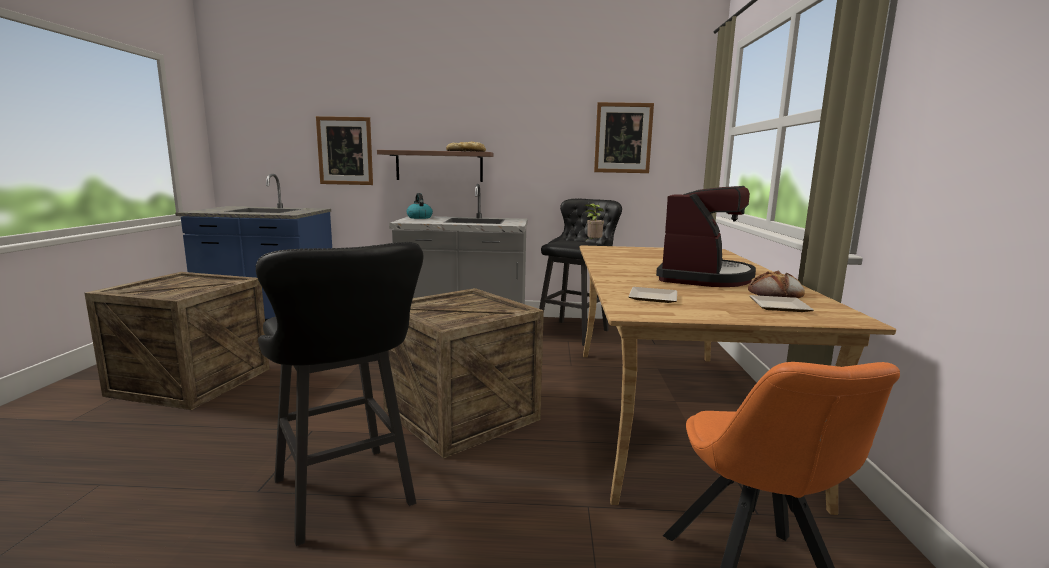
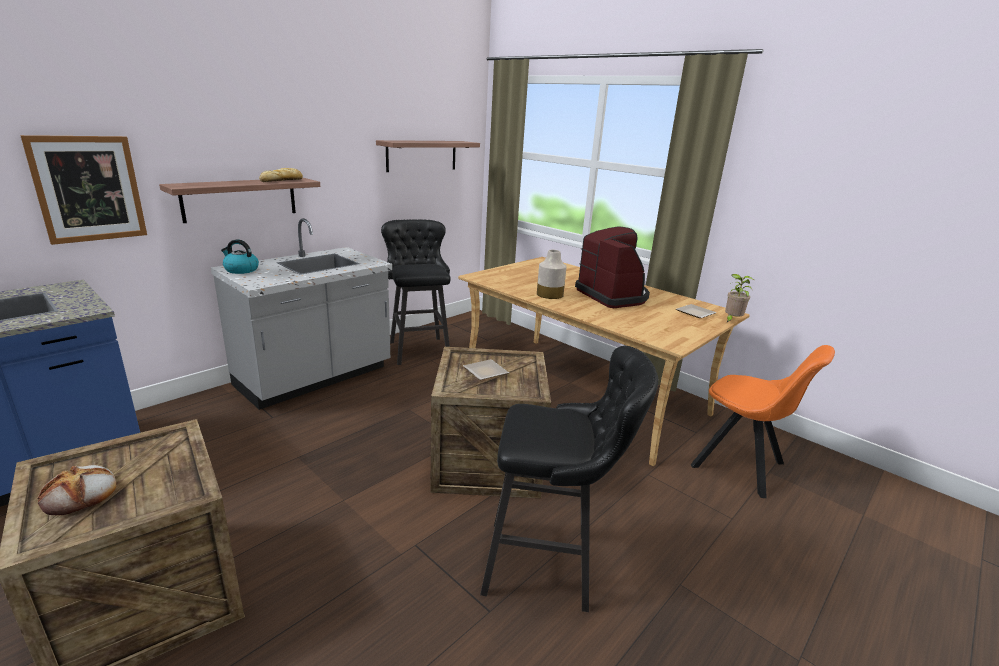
camera: 50 degrees left, 10 degrees up
potted plant [584,203,604,242] -> potted plant moved to [725,274,754,323]
picture [594,102,654,173] -> shelf [376,140,480,172]
plate [629,287,677,303] -> plate moved to [463,359,509,380]
bread [748,271,805,298] -> bread moved to [37,465,116,515]
none -> beige vase [537,250,567,299]

